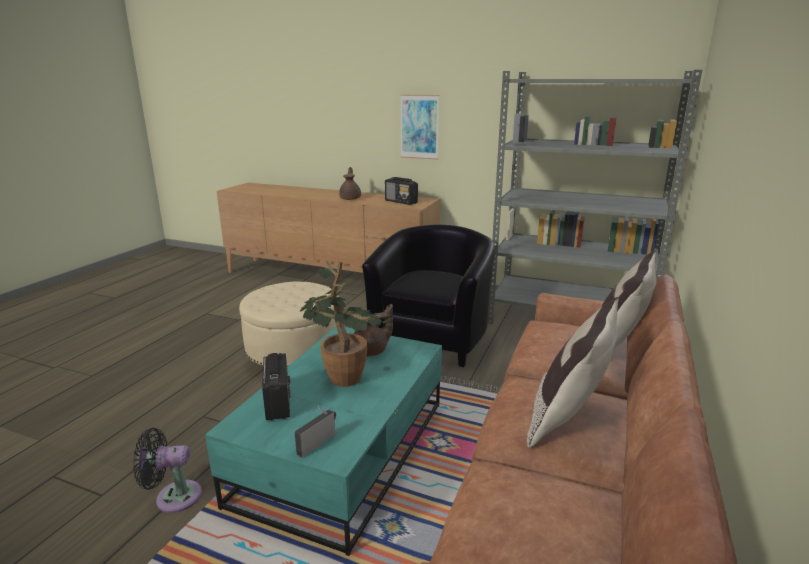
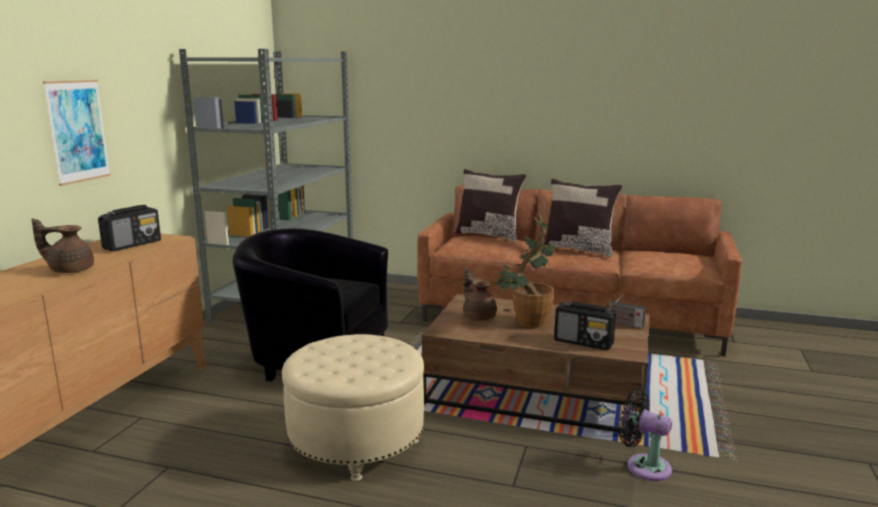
camera: 95 degrees left, 5 degrees down
black fan [133,428,202,513] -> black fan turned 135 degrees clockwise [619,390,672,481]
turquoise coffee table [205,327,442,556] -> brown coffee table [422,294,649,438]
radio [262,353,290,421] -> radio turned 135 degrees counterclockwise [554,302,616,350]

